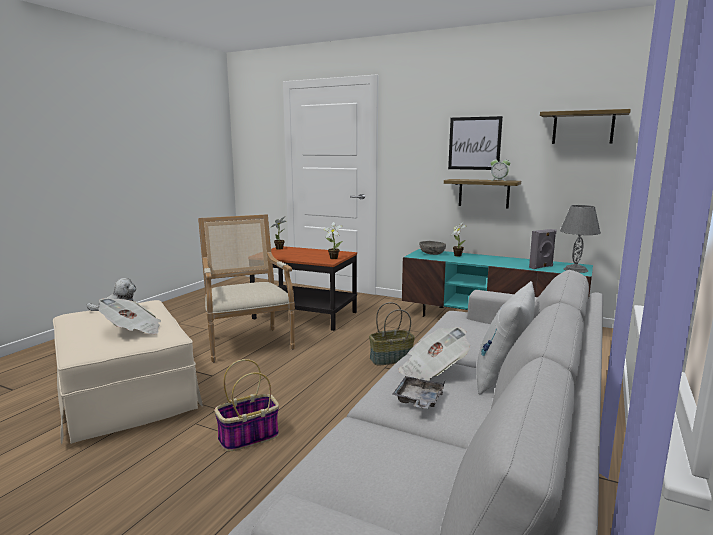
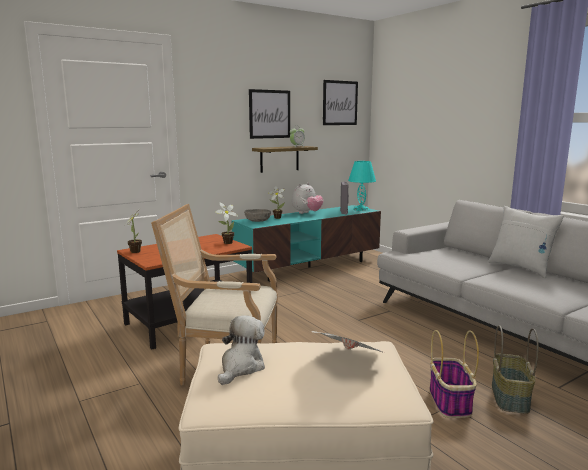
camera: 60 degrees left, 0 degrees up
basket [369,302,415,365] -> basket moved to [492,325,539,414]
grey tray [392,376,445,409] -> none
newspaper [398,327,470,381] -> none
shelf [540,109,631,144] -> picture [323,80,358,125]
grey table lamp [560,205,601,273] -> turquoise table lamp [348,161,376,211]
none -> plush toy [292,183,323,214]

